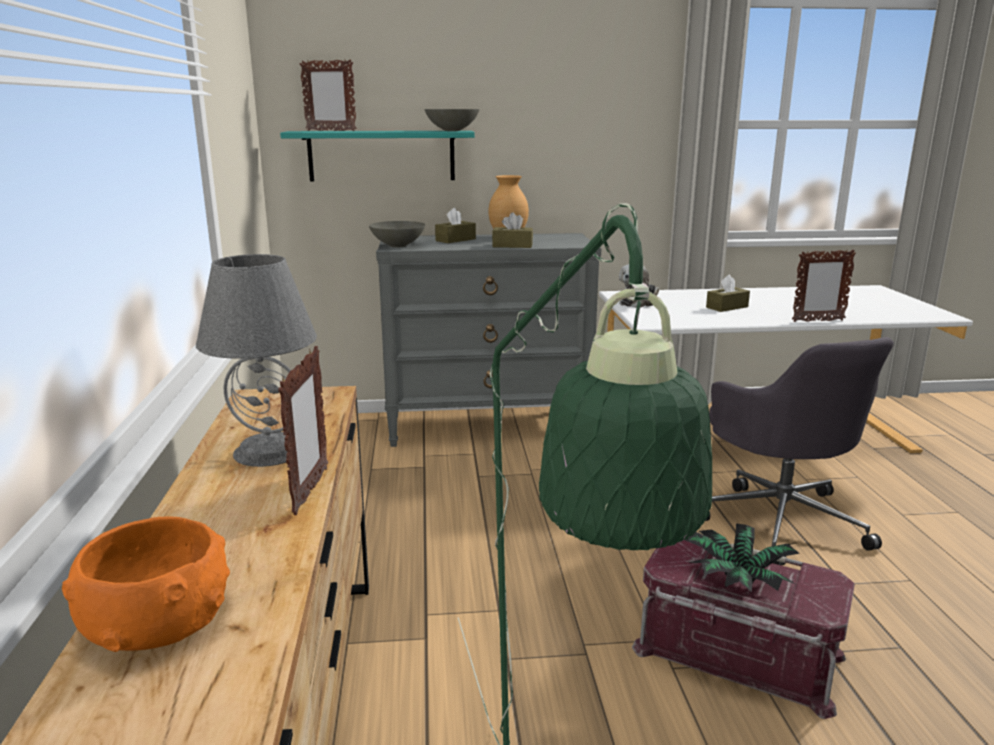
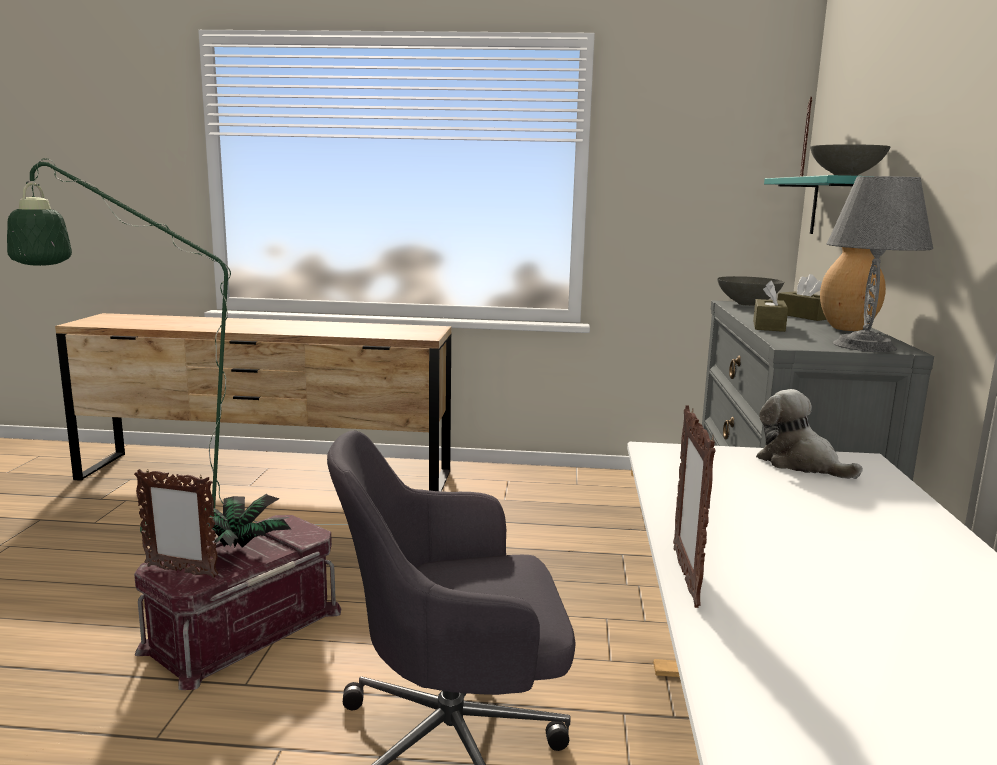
camera: 100 degrees right, 5 degrees down
orange bowl [62,516,230,652] -> none
grey table lamp [196,254,317,467] -> grey table lamp moved to [827,176,933,352]
picture frame [278,346,328,515] -> picture frame moved to [134,469,219,578]
brown tissue box [706,275,750,312] -> none

